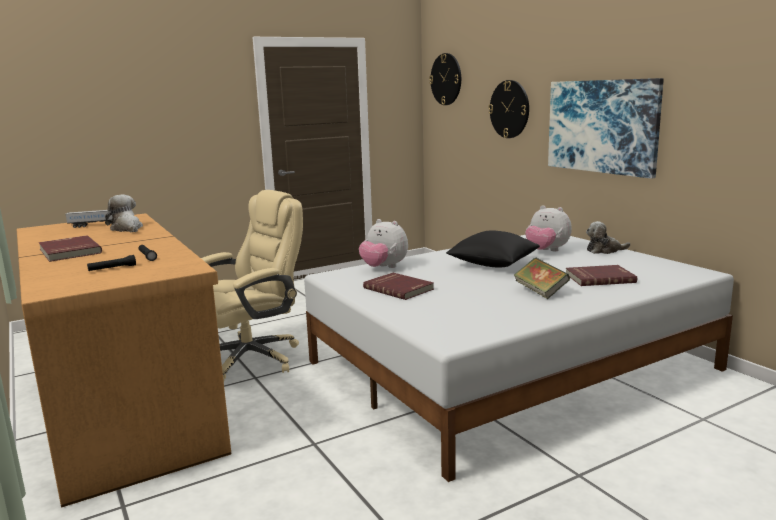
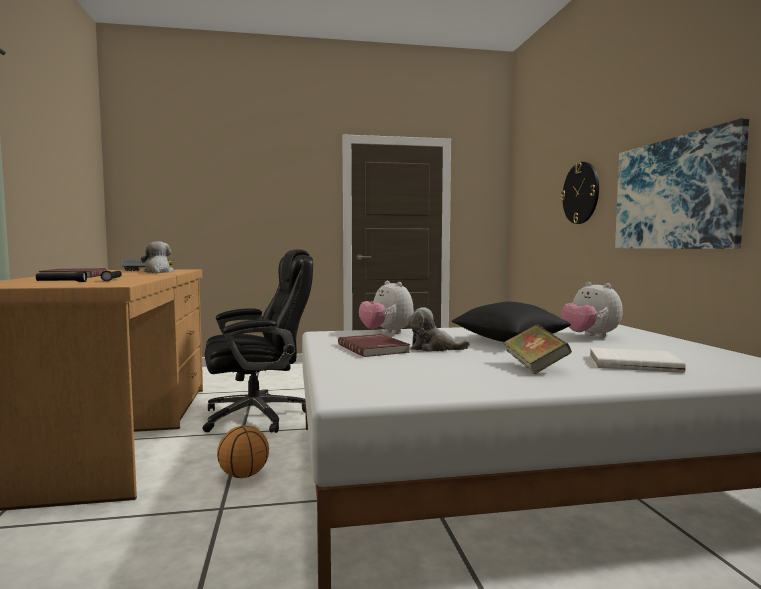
camera: 20 degrees right, 10 degrees down
beige office chair [201,190,303,381] -> black office chair [203,249,313,433]
wall clock [429,53,461,105] -> none
red book [566,265,637,286] -> white book [590,348,686,373]
plush toy [586,221,630,254] -> plush toy moved to [408,307,470,352]
none -> basketball [217,426,269,478]

